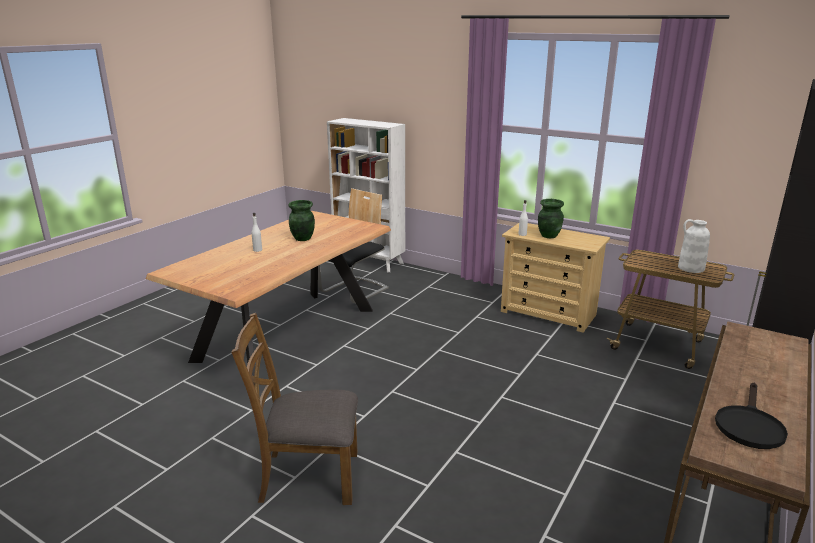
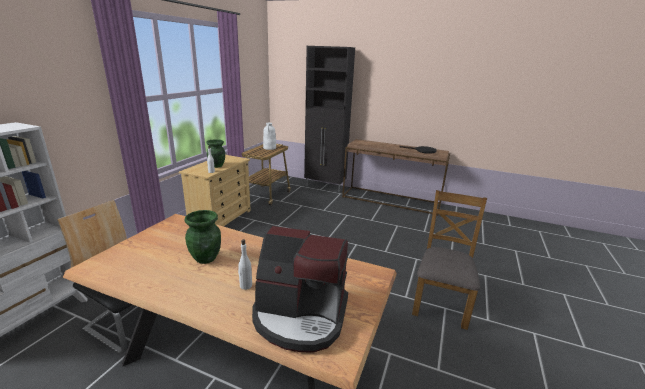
camera: 100 degrees left, 0 degrees up
brown chair [231,313,358,505] -> brown chair turned 150 degrees counterclockwise [412,190,487,330]
none -> coffee machine [252,226,348,352]

